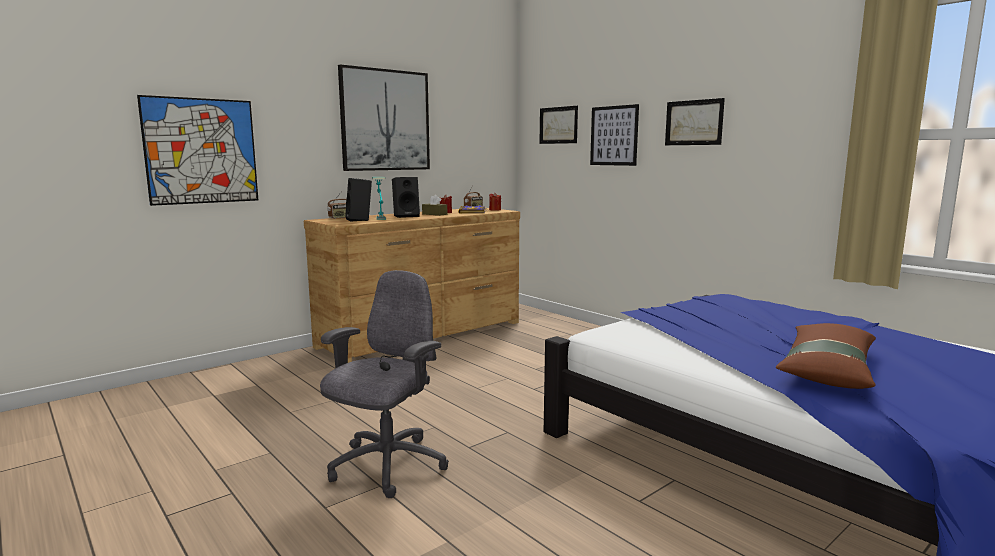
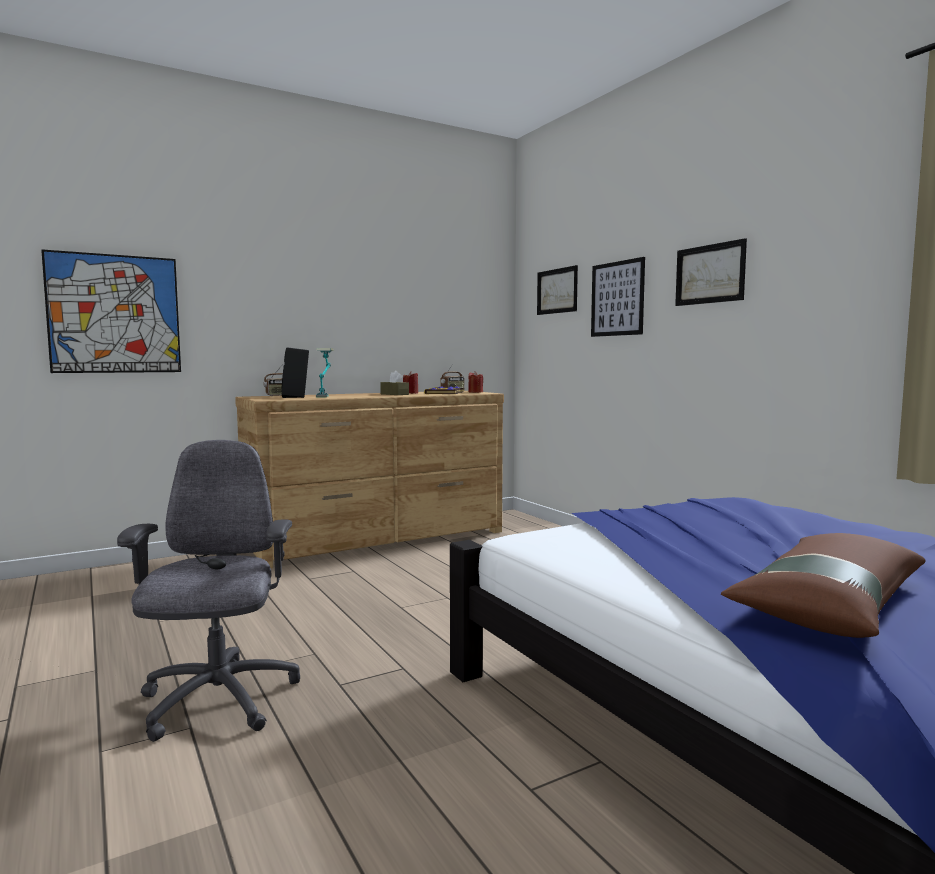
camera: 10 degrees right, 5 degrees down
grey office chair [320,270,449,498] -> grey office chair turned 45 degrees counterclockwise [117,440,300,742]
picture [338,64,430,171] -> none
black speaker [392,177,420,218] -> none

